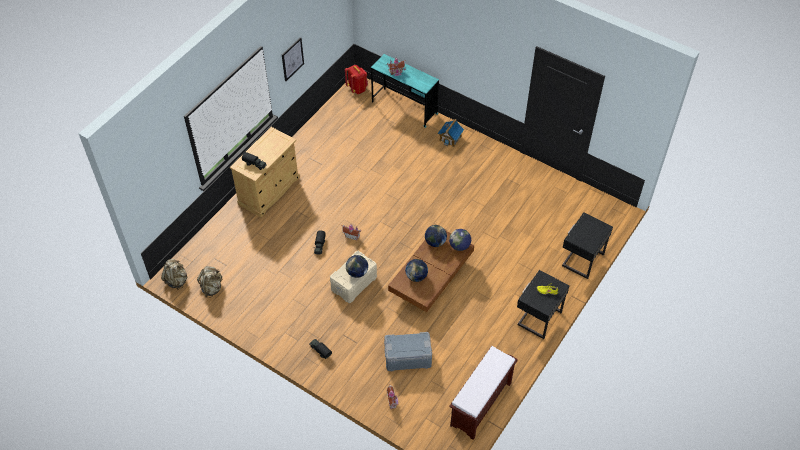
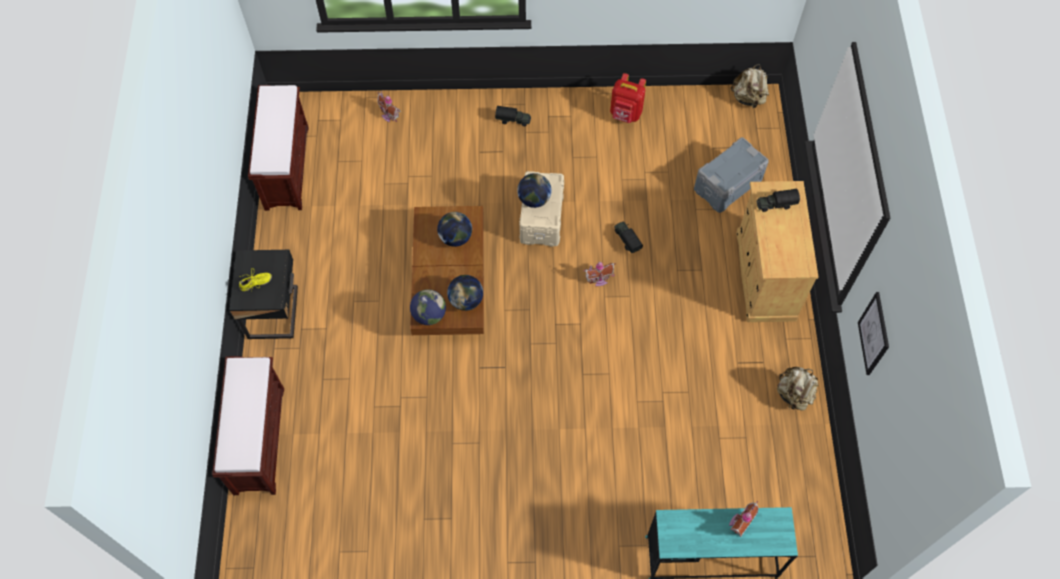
camera: 145 degrees right, 10 degrees up
beige backpack [197,266,223,298] -> beige backpack moved to [777,367,818,411]
red backpack [345,65,368,94] -> red backpack moved to [610,73,646,123]
grey storage box [384,332,432,371] -> grey storage box moved to [694,137,769,213]
toy house [438,119,464,147] -> none
black nightstand [562,212,613,279] -> brown bench [212,356,284,495]

